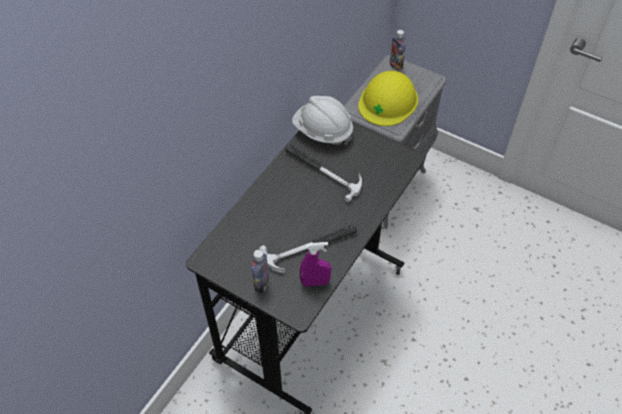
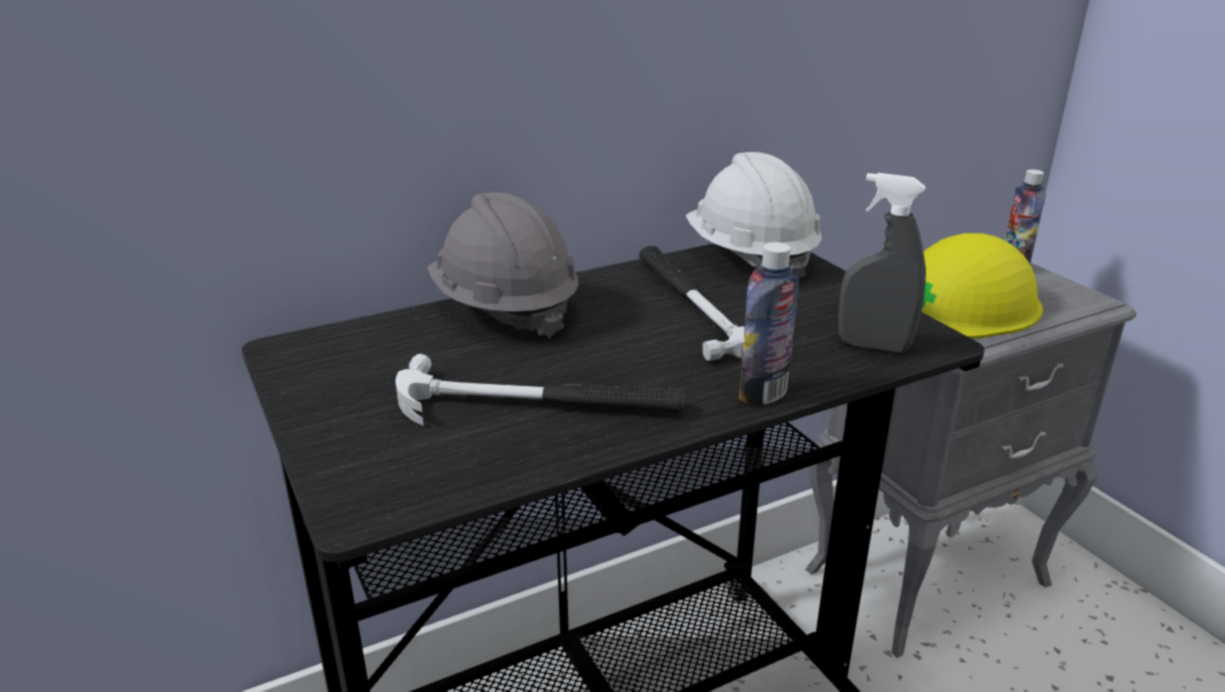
camera: 30 degrees right, 25 degrees down
bottle [251,250,269,294] -> bottle moved to [739,242,799,406]
purple spray bottle [300,242,331,287] -> none
none -> grey hard hat [427,192,579,338]
none -> grey spray bottle [838,173,926,352]

